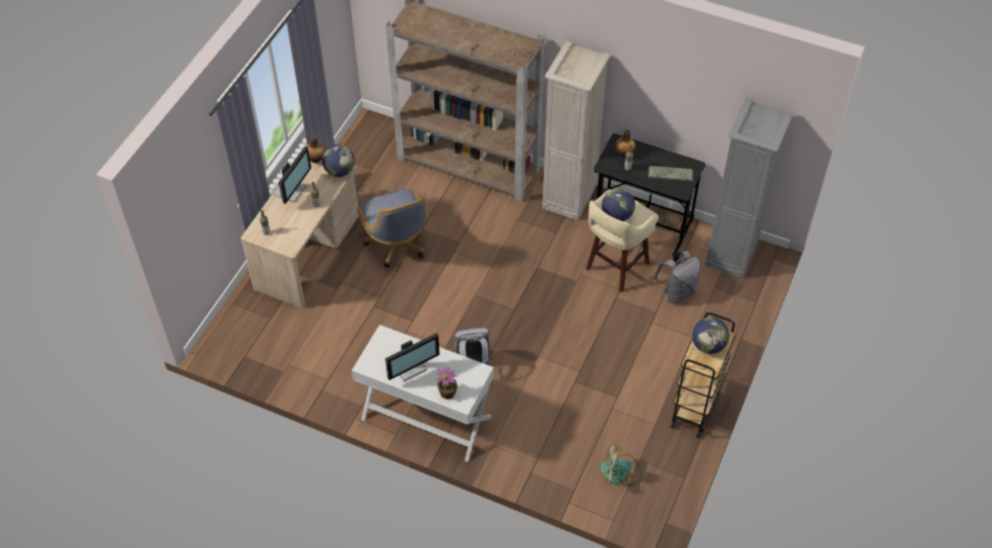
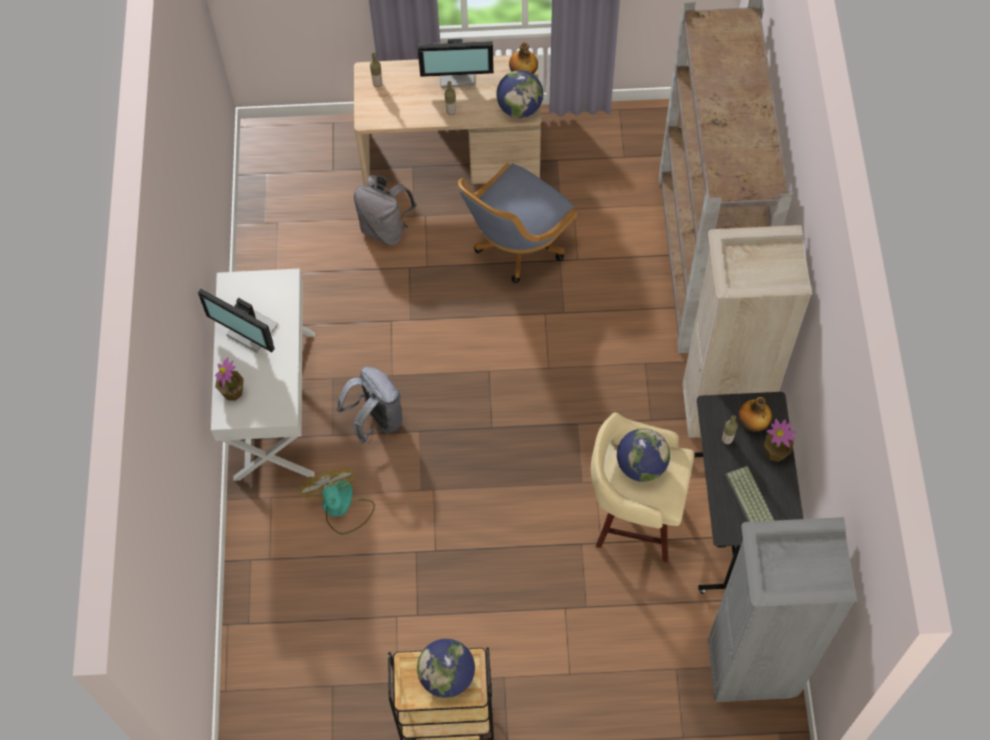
camera: 65 degrees right, 10 degrees up
fan [600,443,641,486] -> fan moved to [300,468,375,535]
grey backpack [654,251,700,304] -> grey backpack moved to [354,175,417,246]
none -> potted plant [764,419,796,462]

